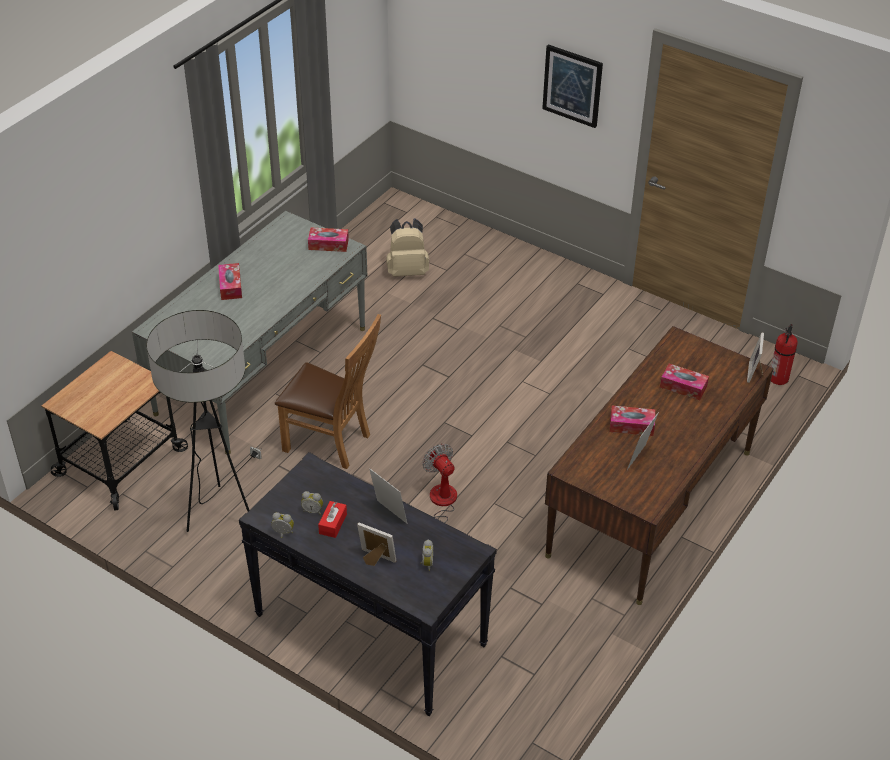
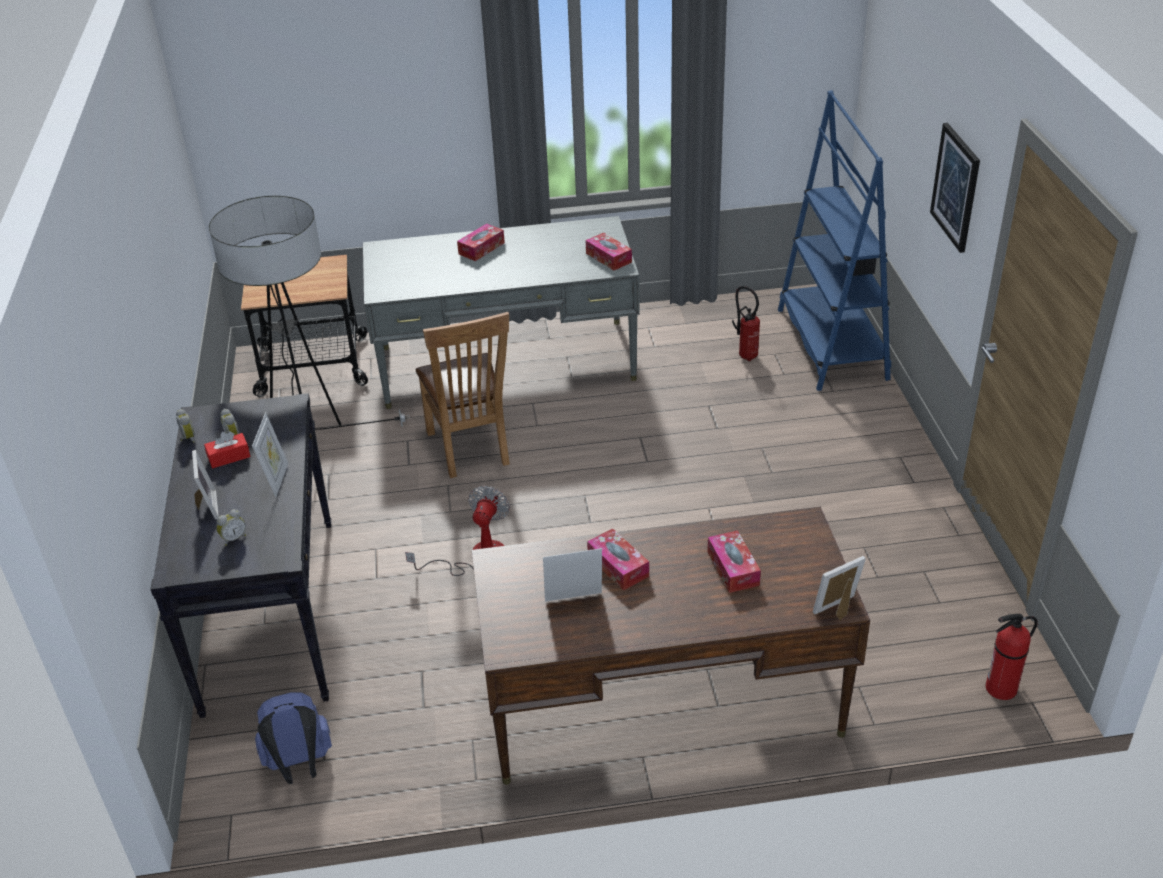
camera: 50 degrees right, 5 degrees down
beige backpack [387,218,429,277] -> fire extinguisher [732,286,760,361]
none -> blue backpack [255,692,332,784]
none -> blue bookcase [778,90,891,391]

